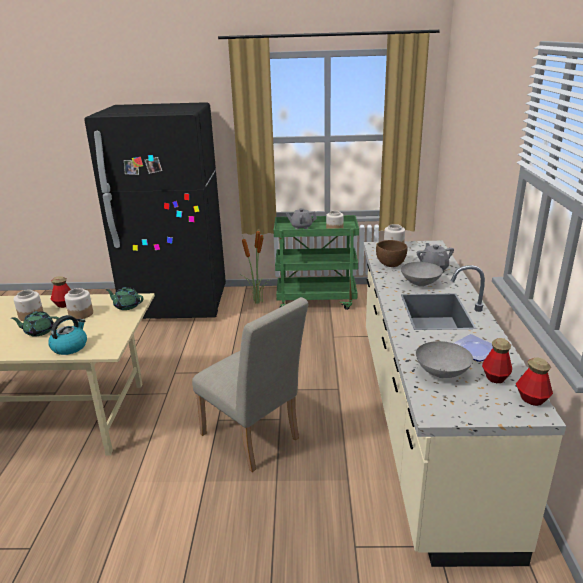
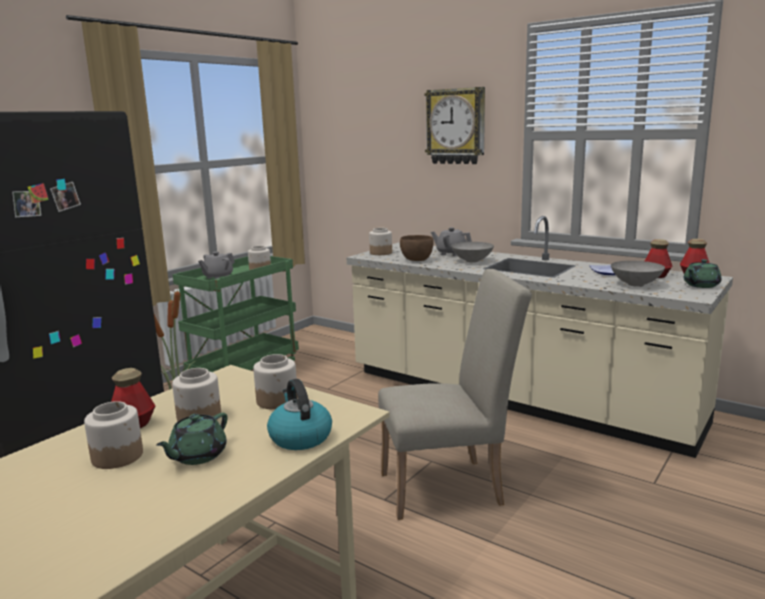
camera: 55 degrees left, 10 degrees down
green teapot [106,287,143,310] -> green teapot moved to [684,259,722,288]
none -> jar [253,354,298,409]
none -> wall clock [425,87,485,164]

